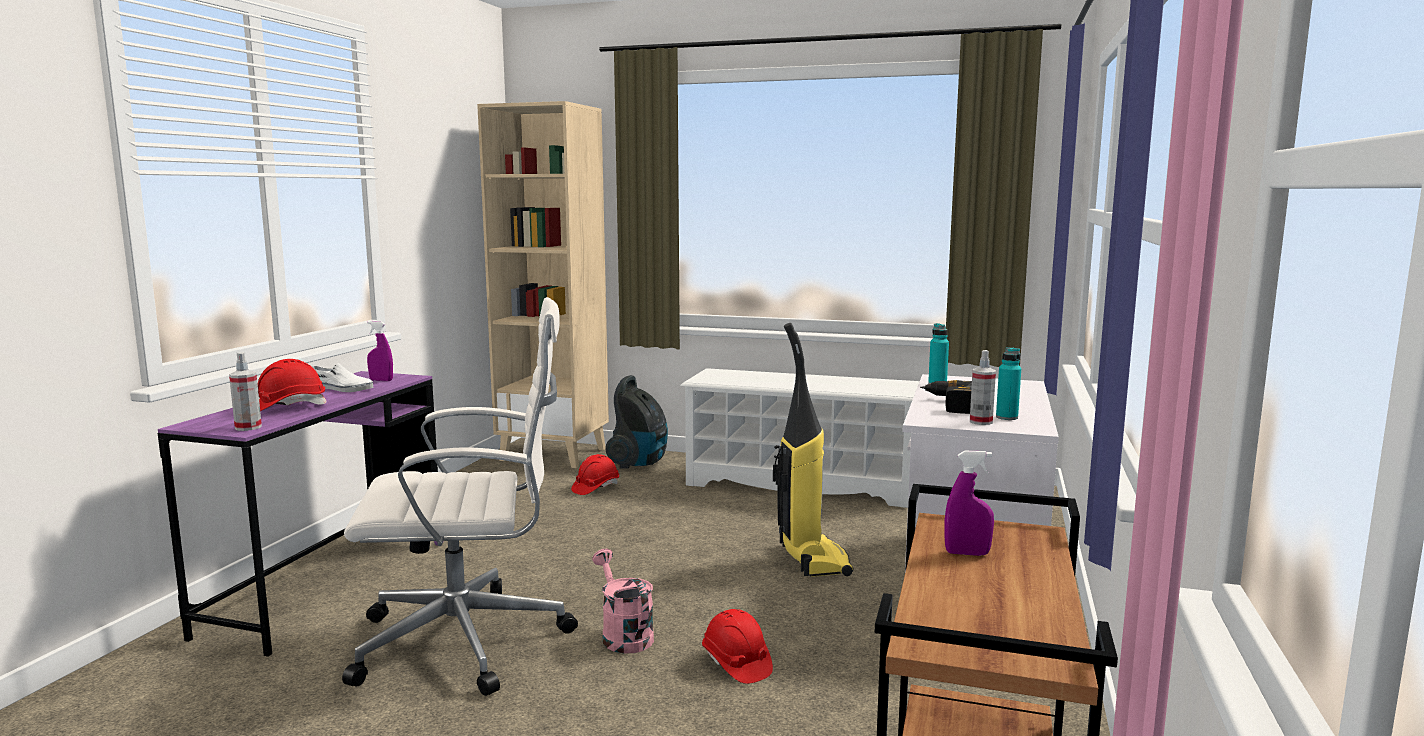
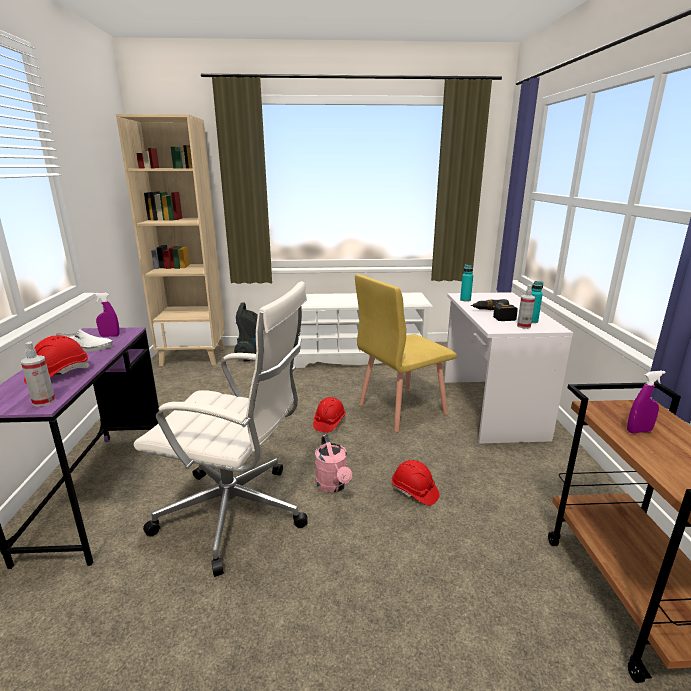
camera: 20 degrees left, 10 degrees up
white office chair [342,297,578,696] -> white office chair turned 45 degrees clockwise [134,281,307,577]
red hard hat [571,454,619,495] -> red hard hat moved to [313,397,346,433]
pink watering can [592,549,654,654] -> pink watering can turned 150 degrees counterclockwise [315,434,352,493]
vacuum cleaner [773,323,853,577] -> yellow chair [355,274,457,432]

